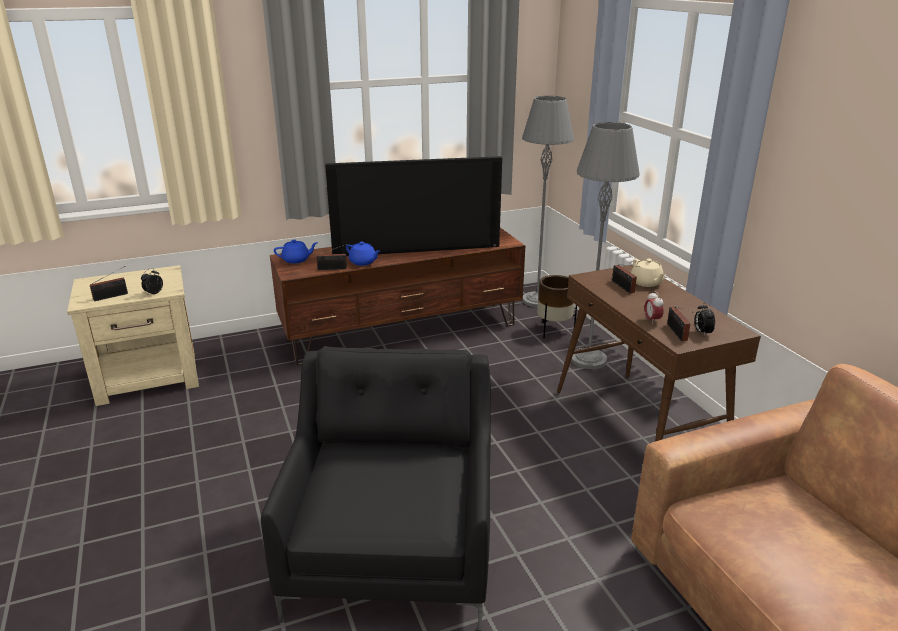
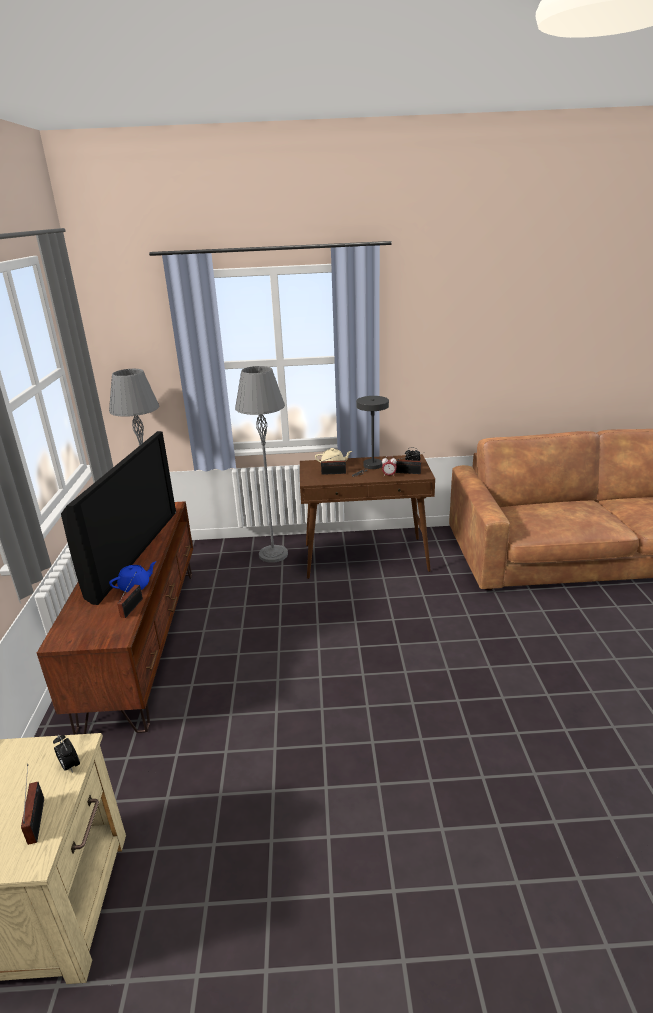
camera: 70 degrees left, 0 degrees up
black armchair [261,346,491,631] -> none
blue teapot [274,240,318,264] -> none
brown planter [537,275,577,339] -> none
none -> grey table lamp [352,396,389,477]

